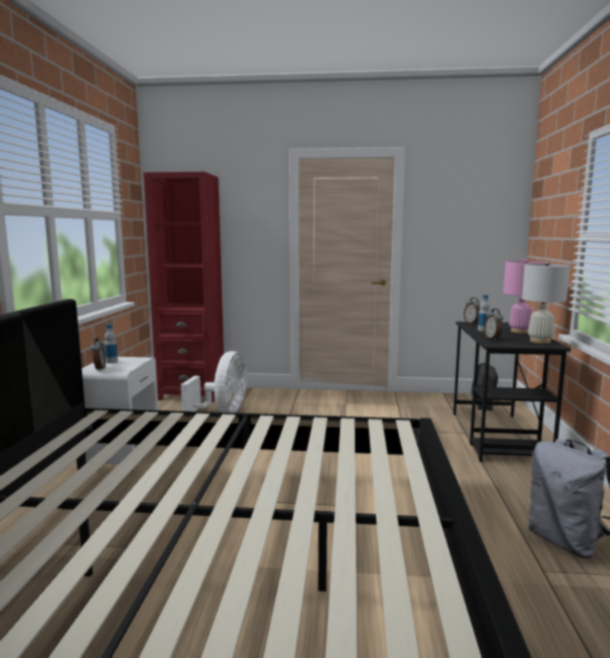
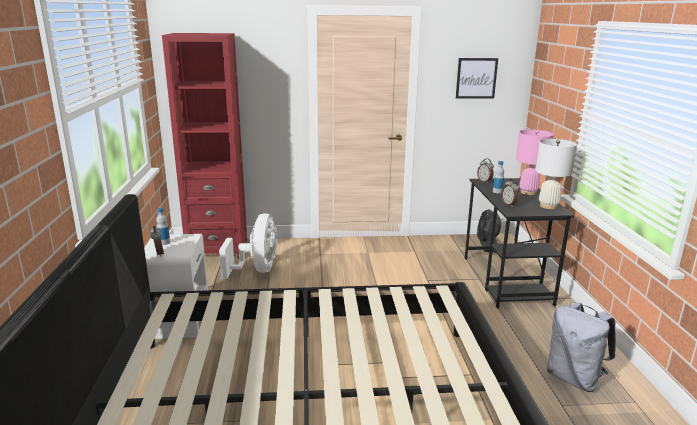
camera: 10 degrees left, 10 degrees up
none -> picture [456,58,498,99]

